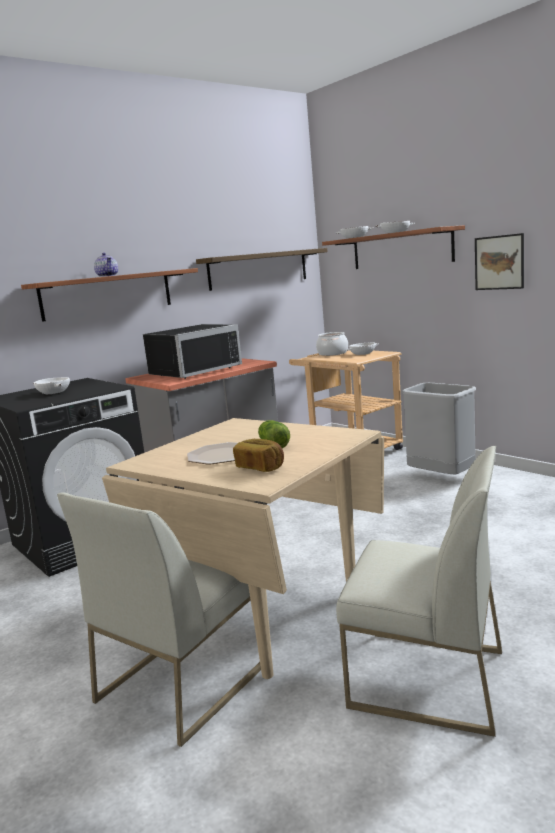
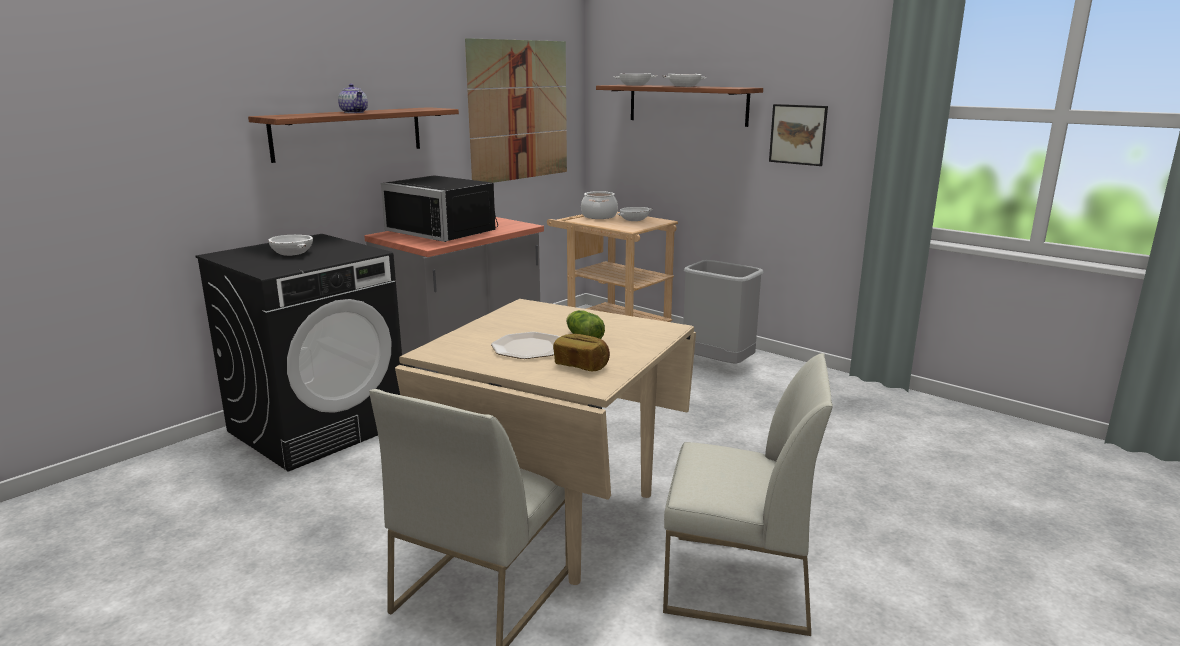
camera: 10 degrees left, 5 degrees up
black microwave [143,324,242,379] -> black microwave turned 90 degrees clockwise [381,175,498,242]
shelf [196,248,327,291] -> picture [465,38,567,183]

